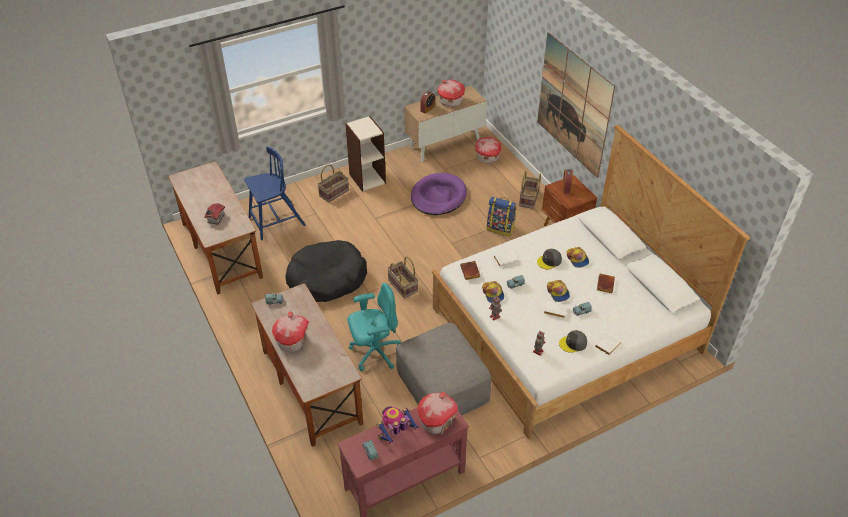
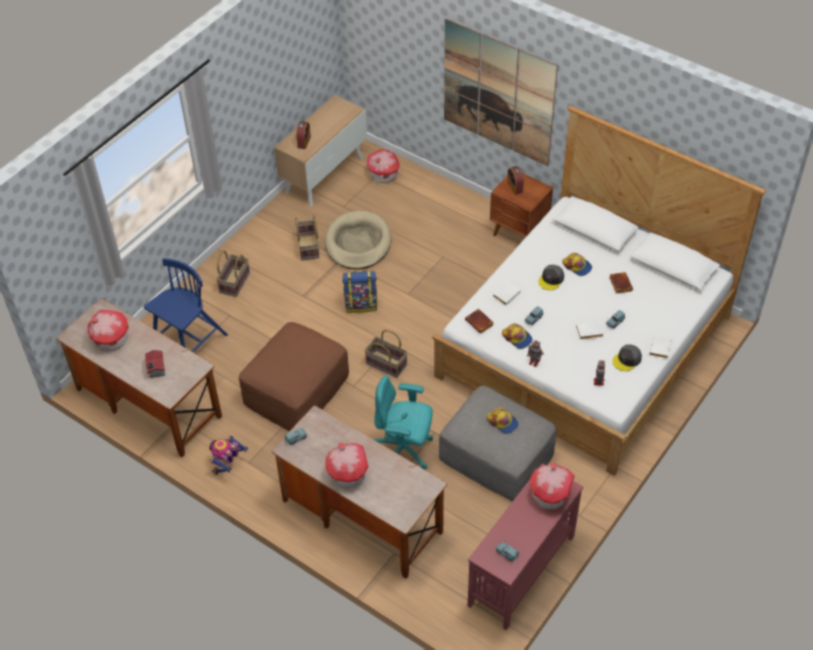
camera: 25 degrees left, 5 degrees up
black dog bed [285,240,367,302] -> brown ottoman [239,322,349,431]
bookcase [345,116,386,192] -> none
turquoise office chair [348,283,401,371] -> turquoise office chair turned 120 degrees counterclockwise [374,376,433,470]
toy robot [377,406,419,443] -> toy robot moved to [209,436,248,475]
purple dog bed [411,173,467,215] -> beige dog bed [325,211,392,269]
toy house [438,79,465,107] -> toy house moved to [87,310,129,352]
backpack [487,197,516,236] -> backpack moved to [342,269,377,313]
basket [519,171,541,209] -> basket moved to [295,215,319,260]
cap [547,280,570,302] -> cap moved to [487,407,519,434]

